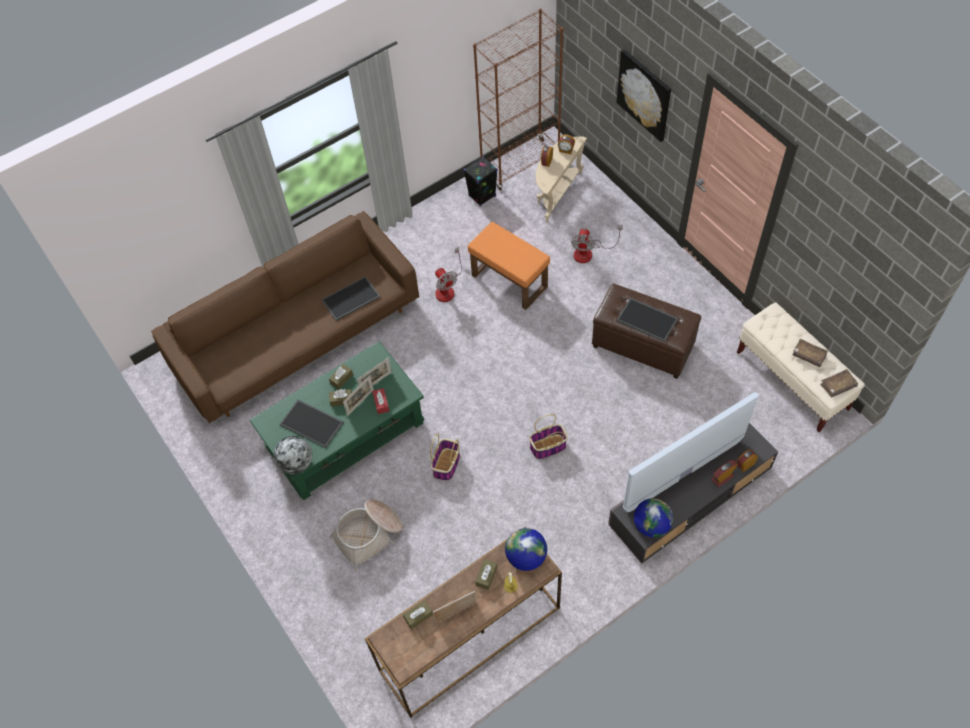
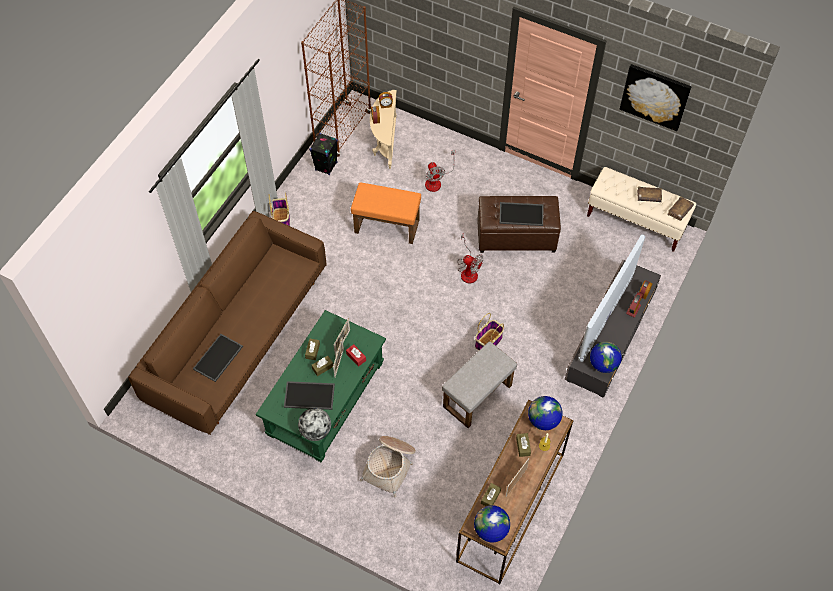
camera: 30 degrees left, 0 degrees up
tray [321,276,380,321] -> tray moved to [193,334,243,382]
basket [430,433,460,481] -> basket moved to [269,193,290,226]
fan [435,247,462,302] -> fan moved to [457,234,483,283]
picture [616,49,671,142] -> picture moved to [620,64,692,131]
none -> grey ottoman [442,342,517,428]
none -> globe [474,505,510,542]

